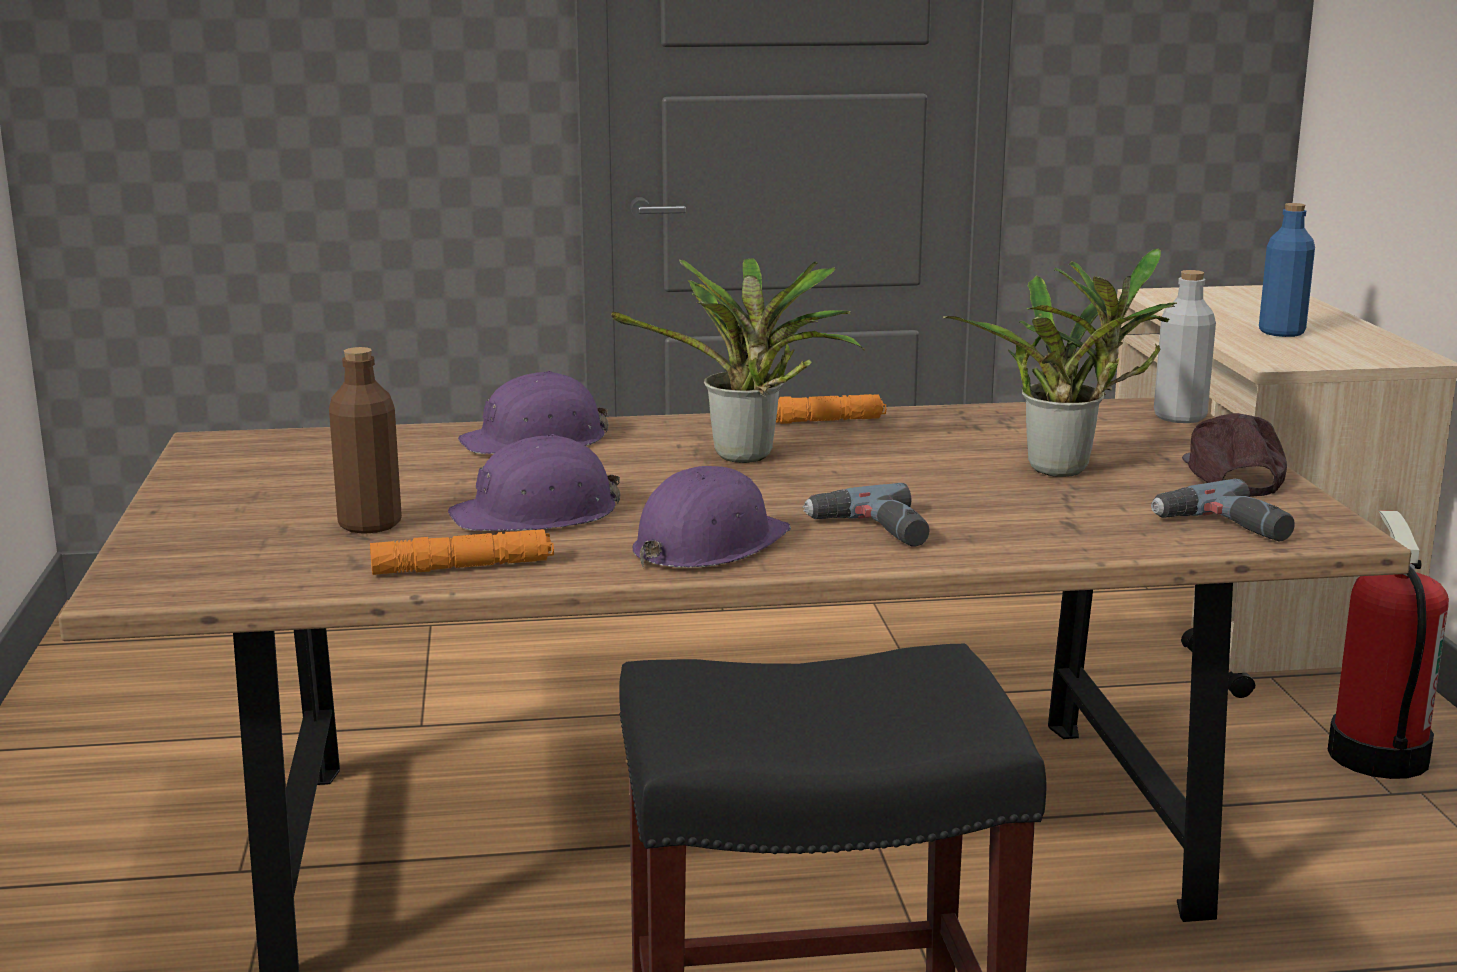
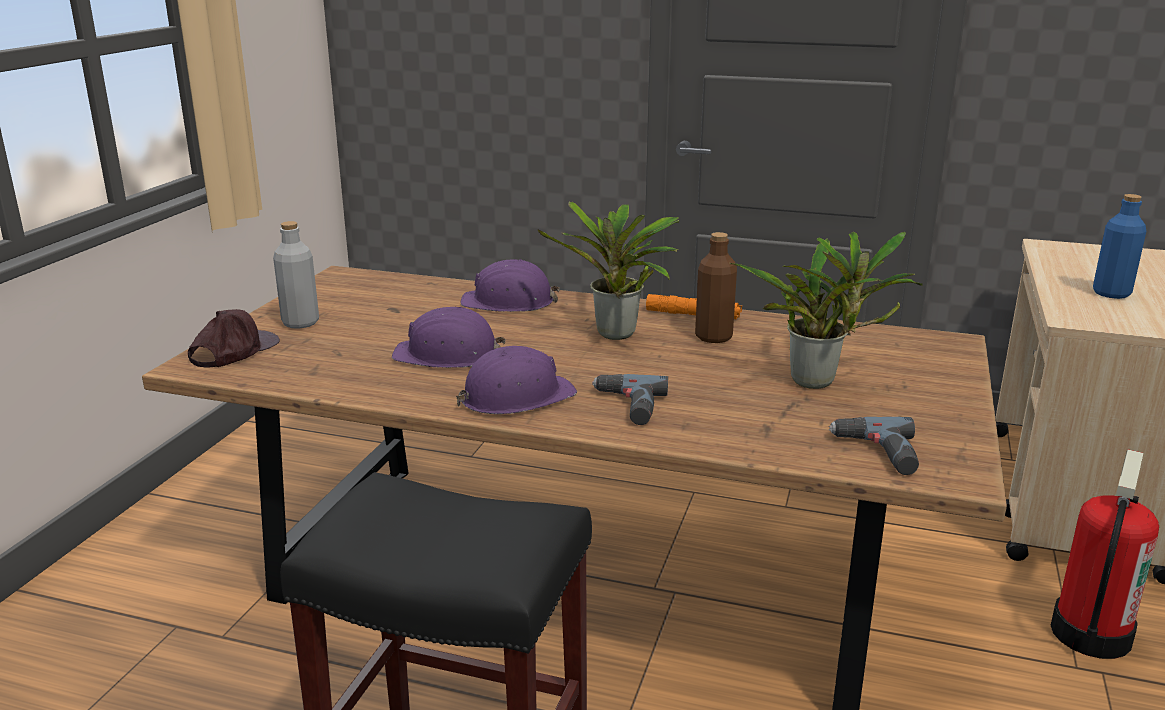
camera: 25 degrees right, 5 degrees up
brown bottle [329,347,402,534] -> brown bottle moved to [695,232,737,343]
orange flashlight [370,529,554,575] -> none
grey bottle [1154,270,1216,423] -> grey bottle moved to [273,221,319,329]
brown cap [1182,413,1287,496] -> brown cap moved to [188,309,280,367]

